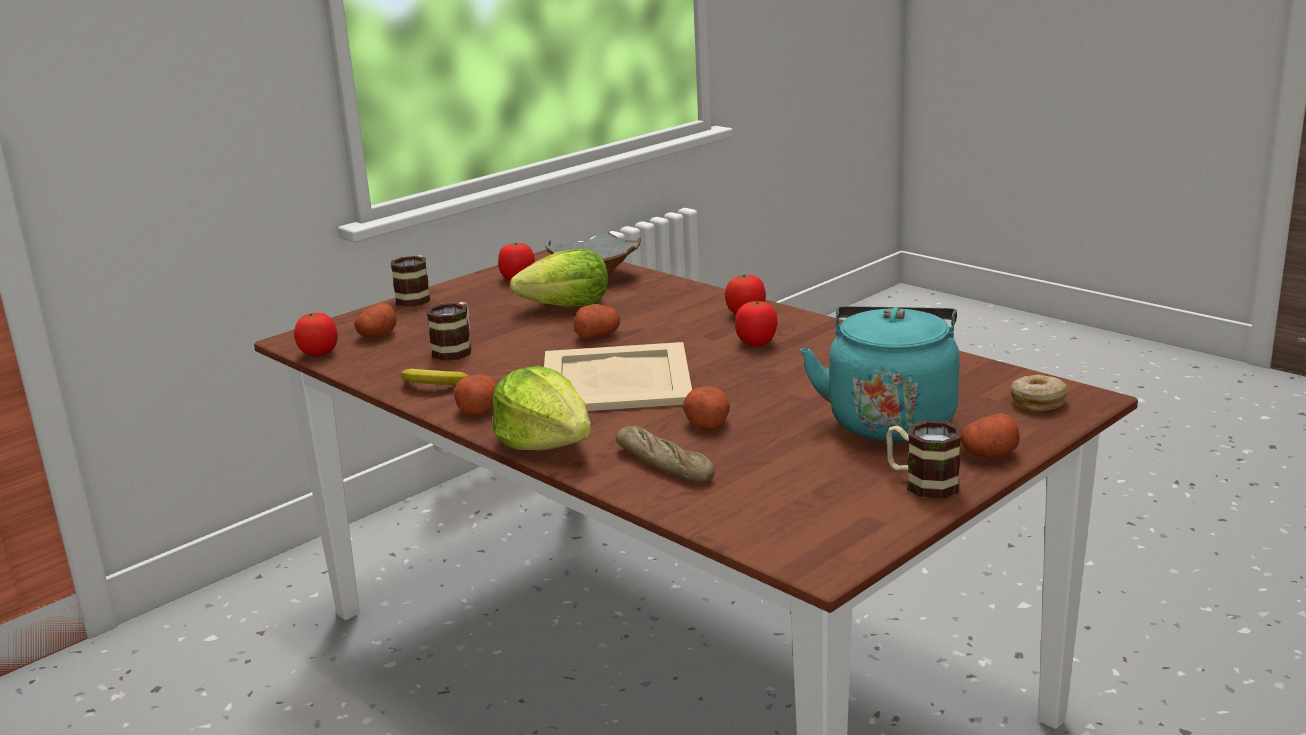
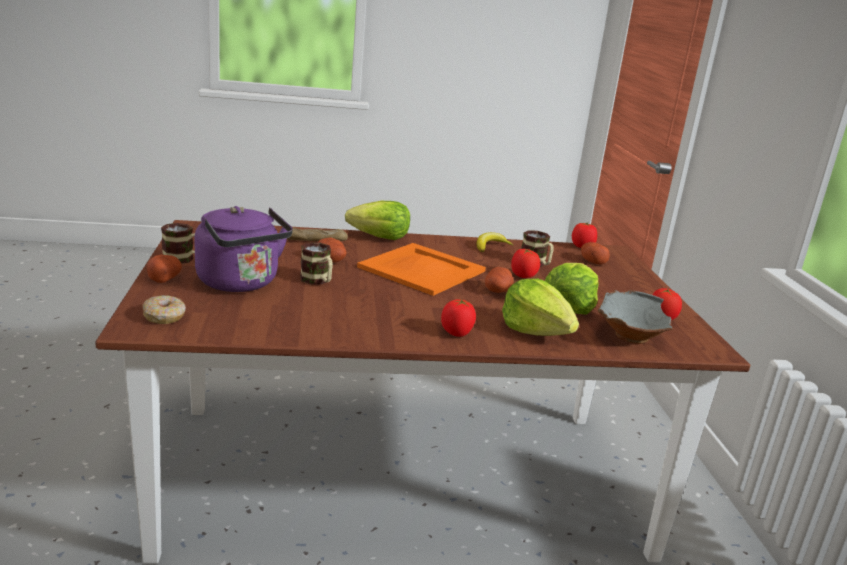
camera: 125 degrees right, 0 degrees up
mug [391,255,431,307] -> mug moved to [300,243,333,285]
potato [454,374,497,416] -> none
beige tray [544,342,692,411] -> orange tray [357,243,486,296]
tomato [735,301,778,346] -> tomato moved to [511,249,540,278]
turquoise kettle [801,306,960,442] -> purple kettle [194,206,293,292]
none -> lettuce [502,278,579,336]

